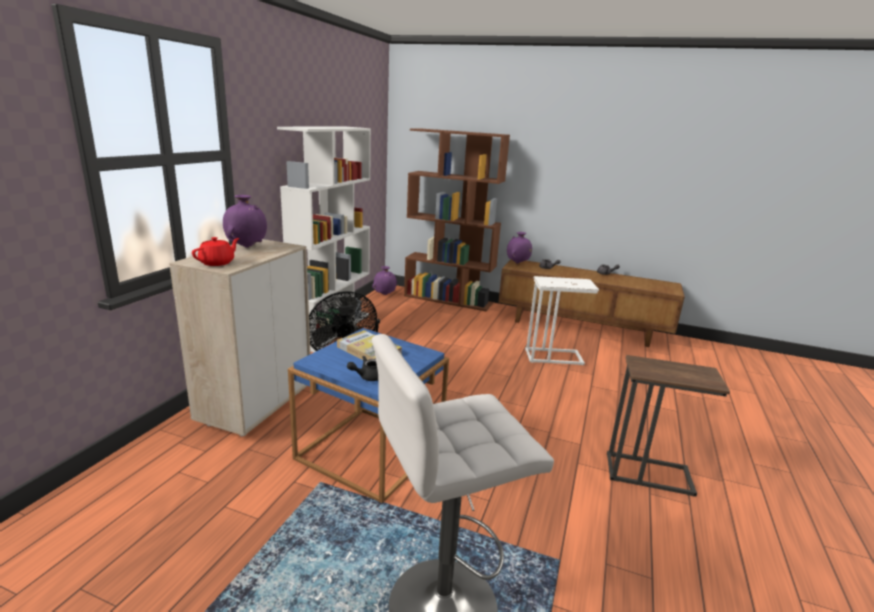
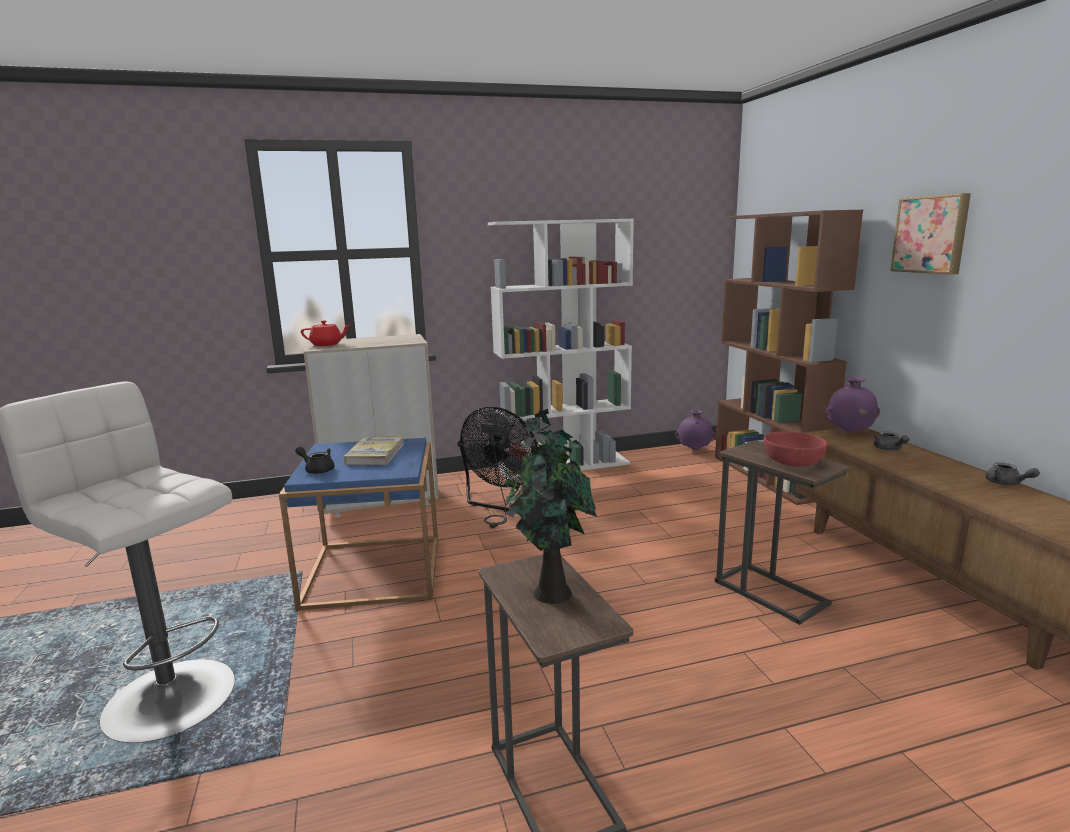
camera: 55 degrees right, 5 degrees down
purple vase [223,195,267,248] -> none
white side table [525,276,599,365] -> brown side table [715,440,850,625]
none -> potted plant [505,409,597,604]
none -> red bowl [764,431,827,467]
none -> picture [890,193,971,275]

